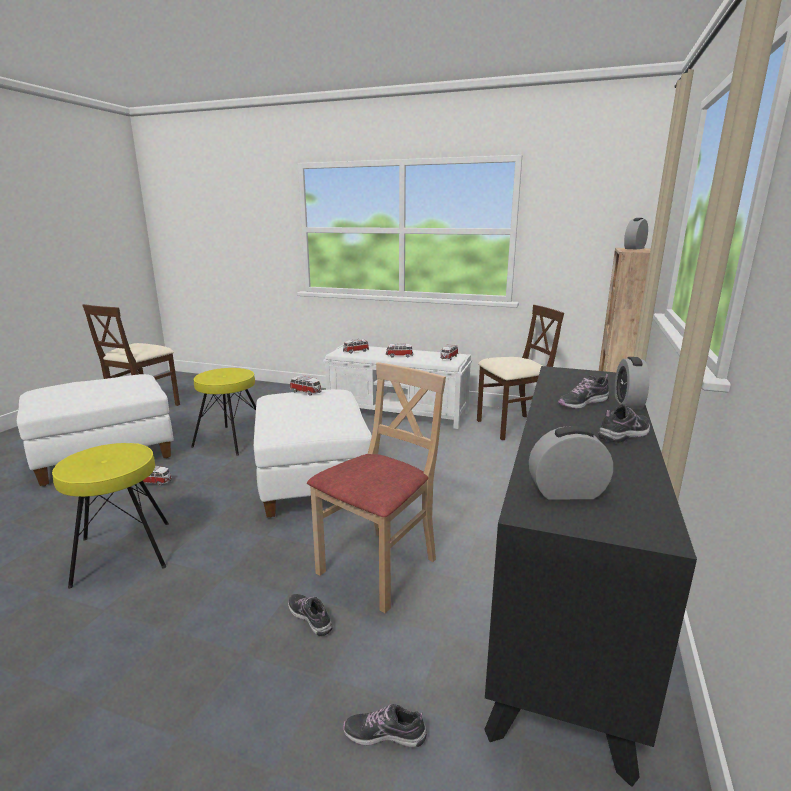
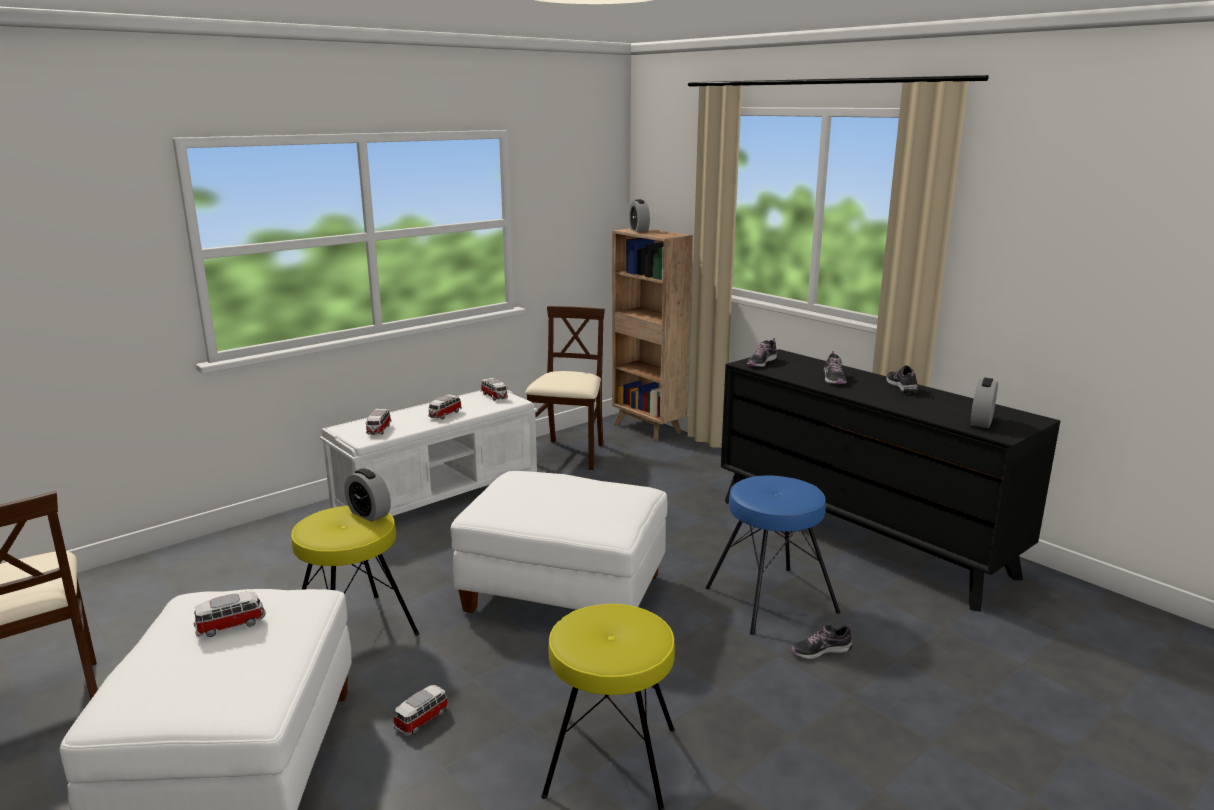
camera: 60 degrees left, 0 degrees up
toy car [290,376,322,396] -> toy car moved to [194,591,266,637]
beige chair [307,362,446,613] -> blue stool [706,476,840,635]
shoe [343,704,427,747] -> shoe moved to [747,338,777,367]
alarm clock [615,357,649,409] -> alarm clock moved to [344,468,391,522]

